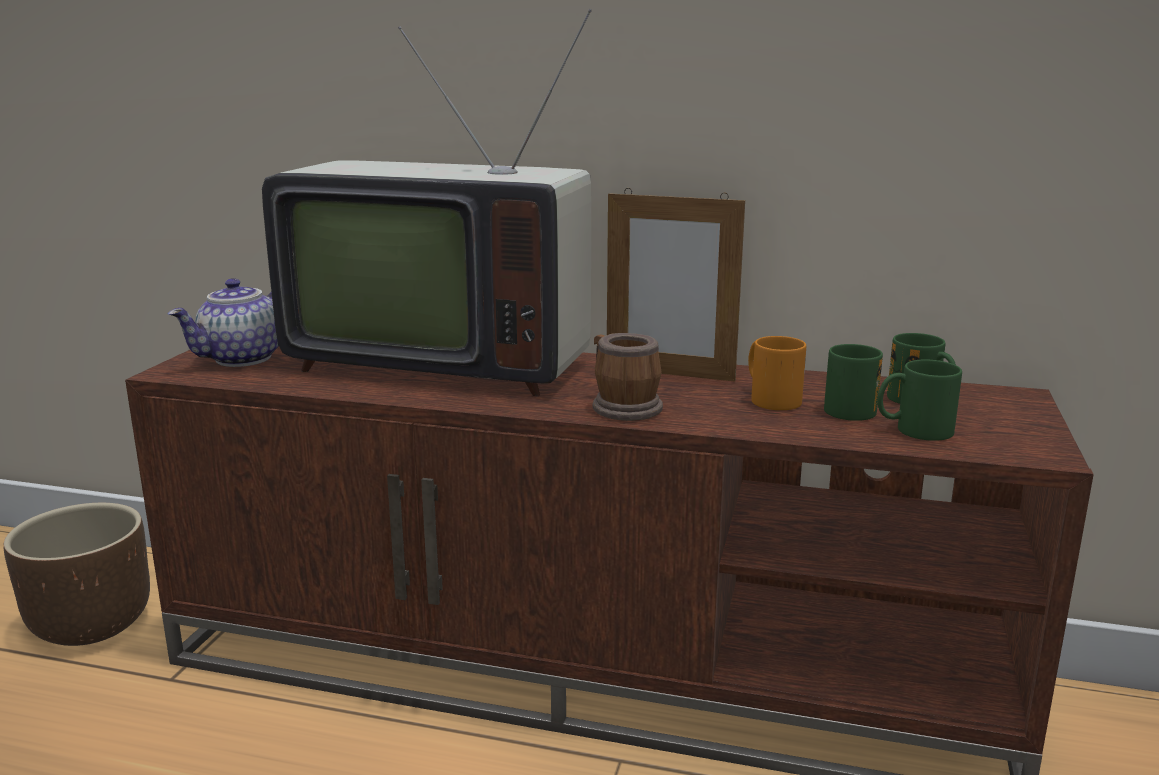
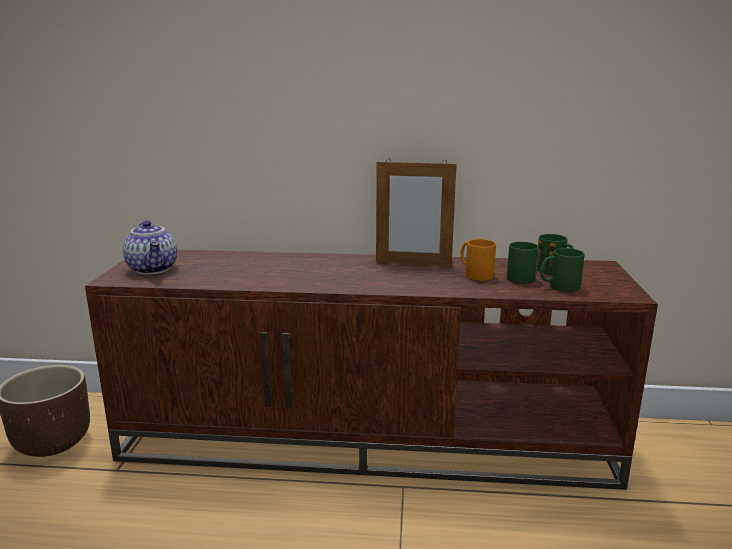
camera: 10 degrees left, 0 degrees up
teapot [168,278,279,367] -> teapot turned 60 degrees counterclockwise [123,220,177,275]
television [262,9,592,396] -> none
mug [592,333,663,421] -> none

